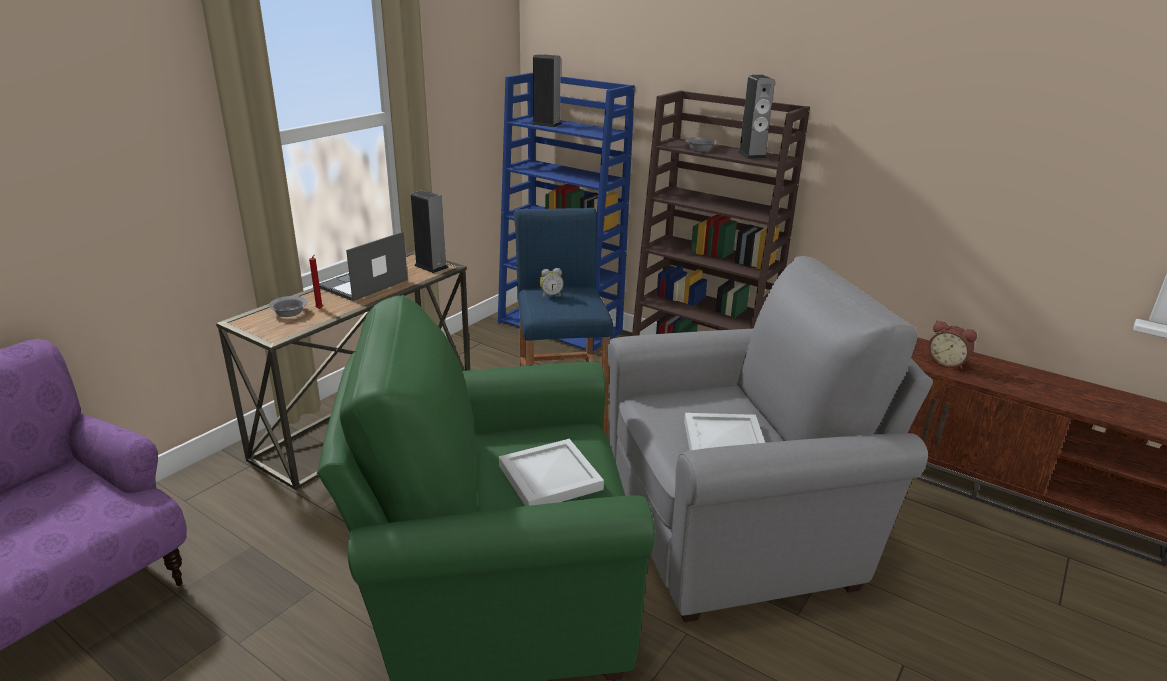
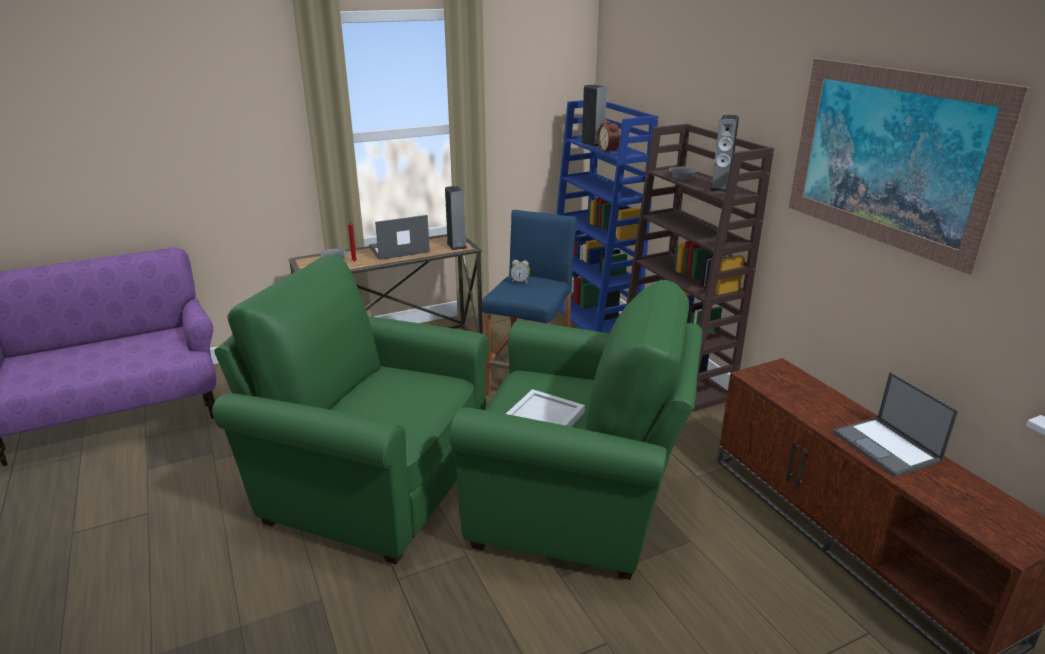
camera: 30 degrees right, 0 degrees up
white tray [499,439,604,506] -> none
grey armchair [607,256,933,623] -> green armchair [449,280,703,580]
alarm clock [928,320,977,370] -> alarm clock moved to [597,119,620,153]
none -> picture [789,58,1030,275]
none -> laptop [833,372,958,477]

